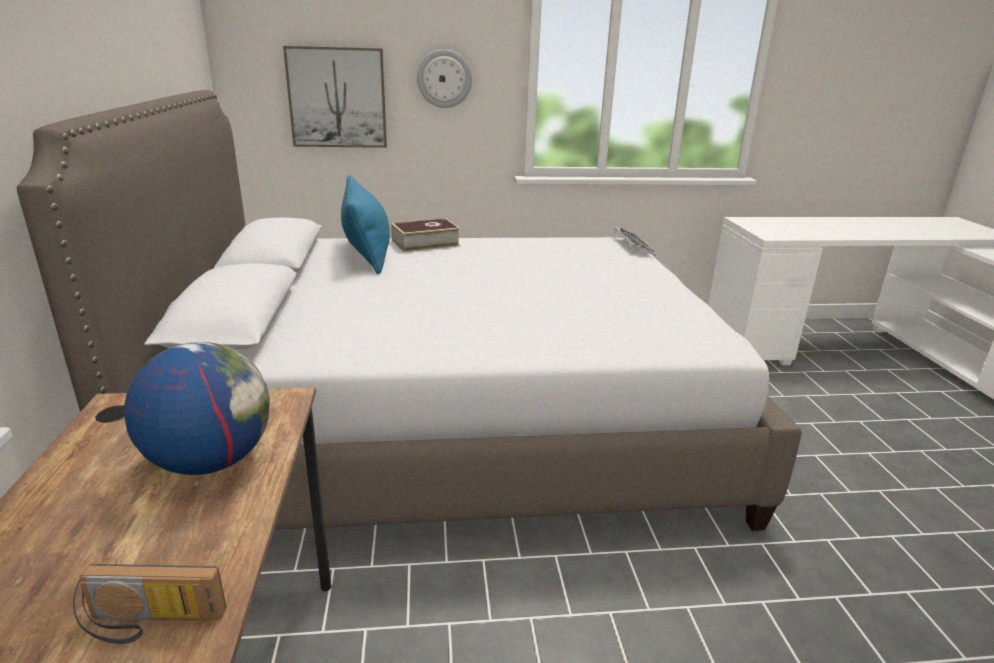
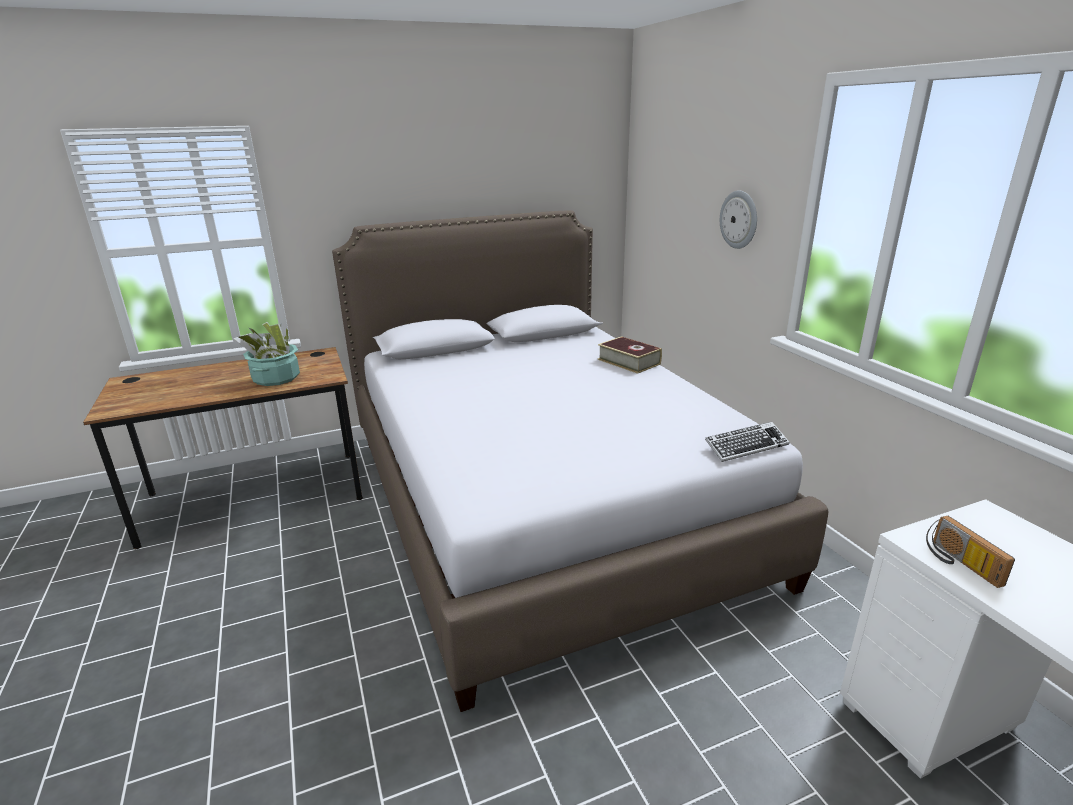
camera: 75 degrees right, 0 degrees up
radio [73,564,226,644] -> radio moved to [926,516,1015,588]
globe [124,342,270,475] -> potted plant [234,322,300,386]
picture [283,46,387,148] -> none
blue pillow [341,175,390,274] -> none

